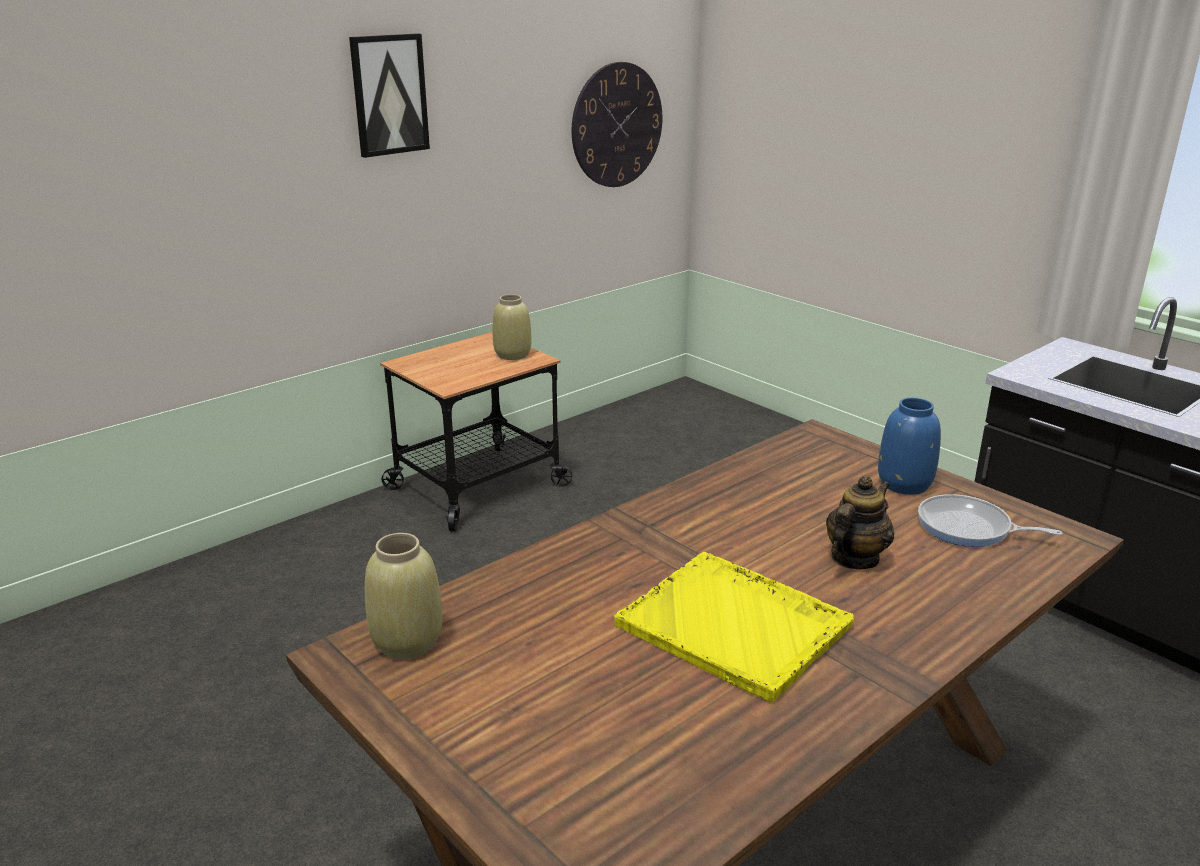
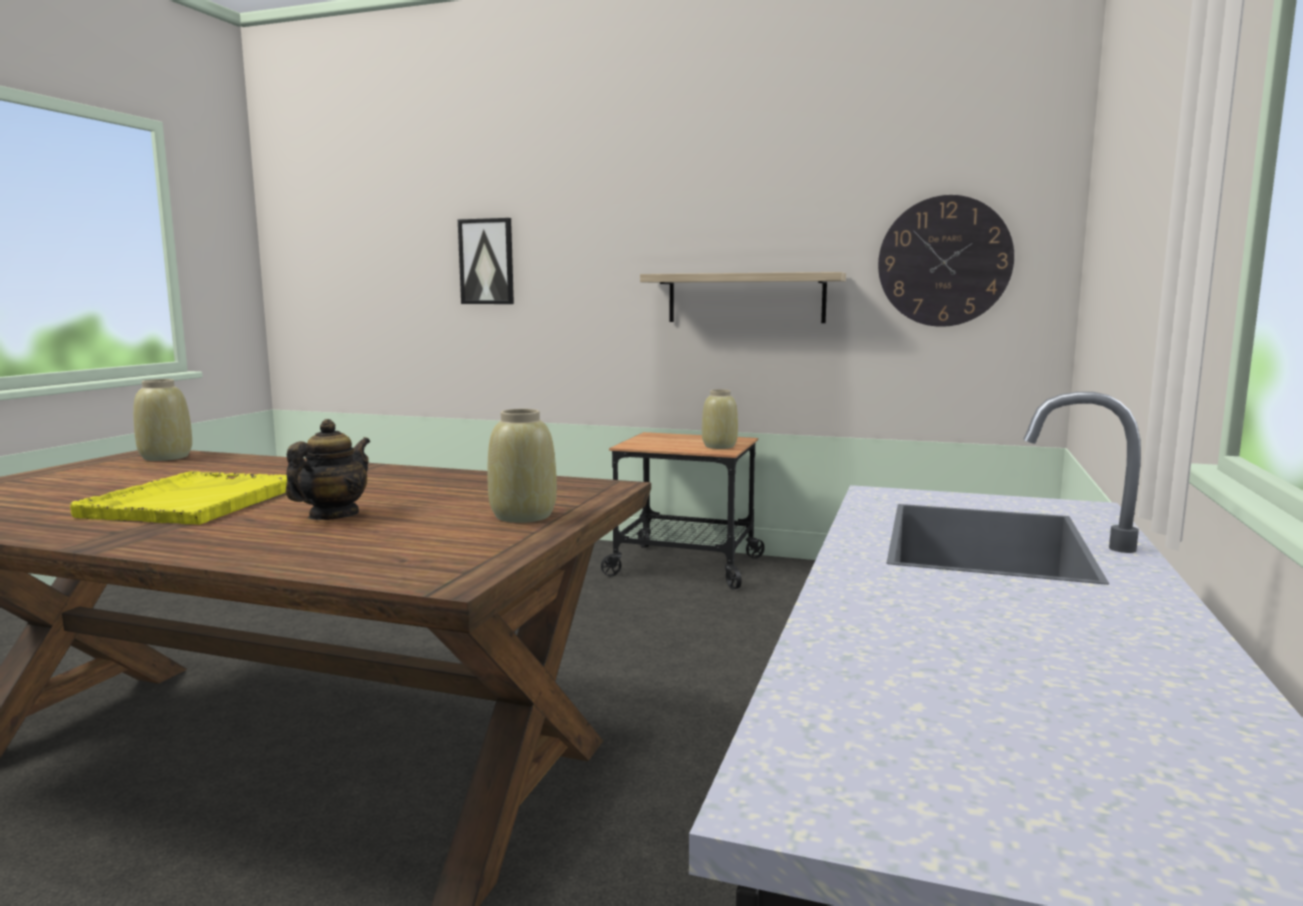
camera: 60 degrees right, 15 degrees down
picture [349,33,430,158] -> picture moved to [458,218,514,304]
teapot [826,476,894,570] -> teapot turned 75 degrees counterclockwise [286,419,370,520]
blue vase [878,398,941,495] -> beige vase [487,409,557,523]
frying pan [918,494,1063,547] -> none
none -> shelf [640,272,846,323]

